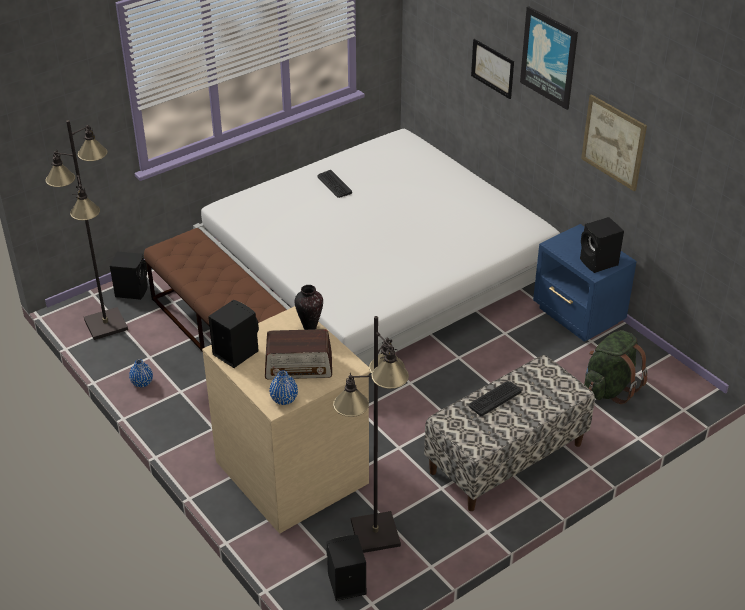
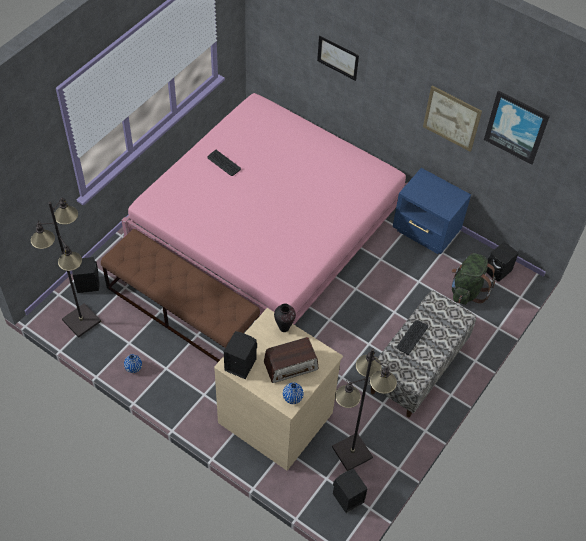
camera: 20 degrees left, 15 degrees up
white bed [193,129,560,366] -> pink bed [121,93,408,324]
picture [520,6,578,110] -> picture moved to [484,91,550,165]
black speaker [580,217,624,273] -> black speaker moved to [486,242,519,282]

